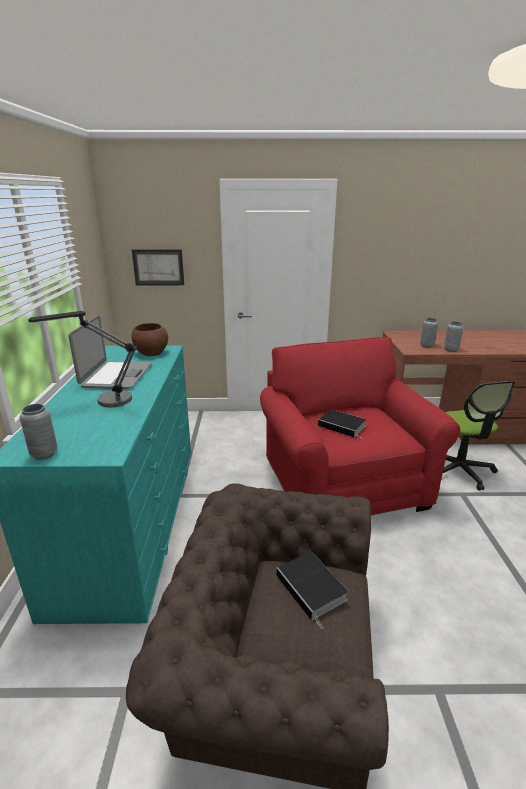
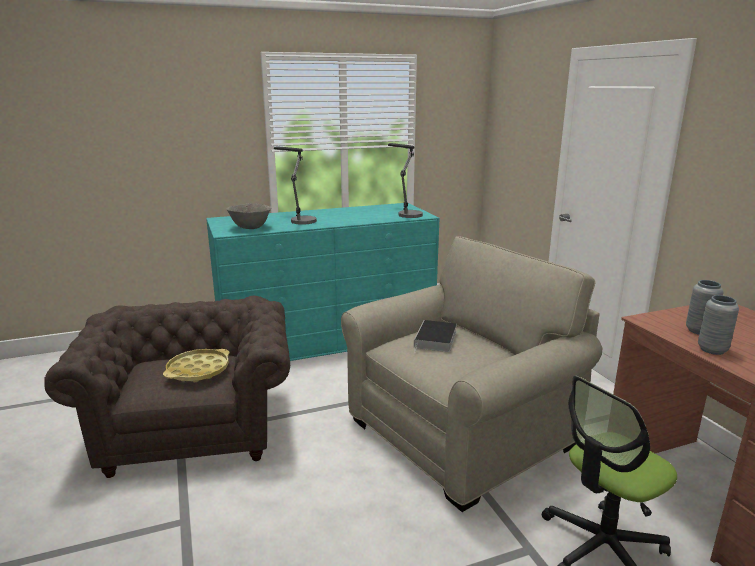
camera: 70 degrees right, 5 degrees down
grey vase [20,404,58,460] -> none
laptop [68,315,152,389] -> none
brown bowl [131,323,168,356] -> table lamp [388,143,423,218]
picture [132,249,184,285] -> none
red armchair [260,337,460,515] -> beige armchair [341,236,603,512]
book [276,552,348,629] -> yellow tray [163,349,230,382]
none -> grey bowl [227,203,271,229]

